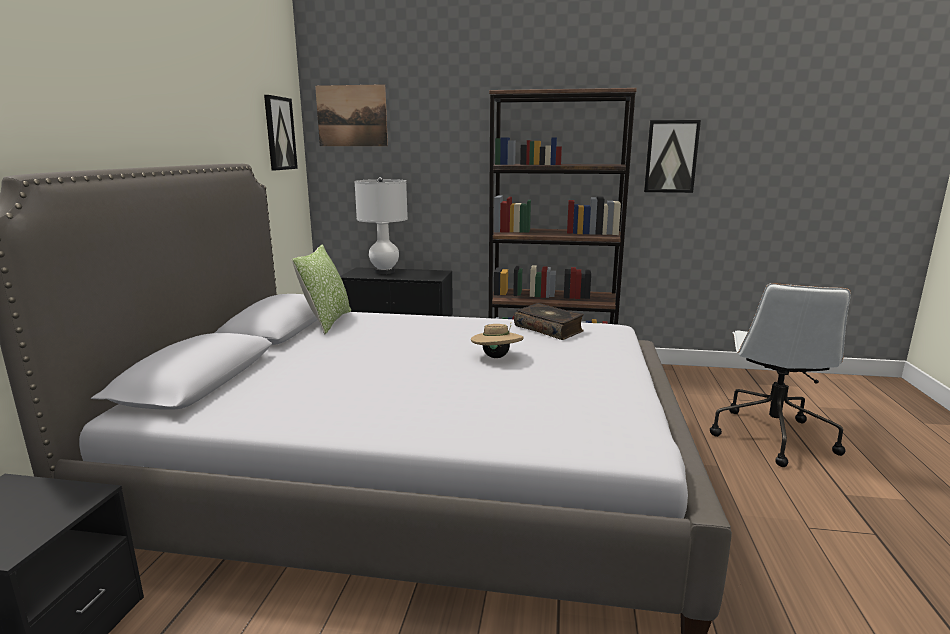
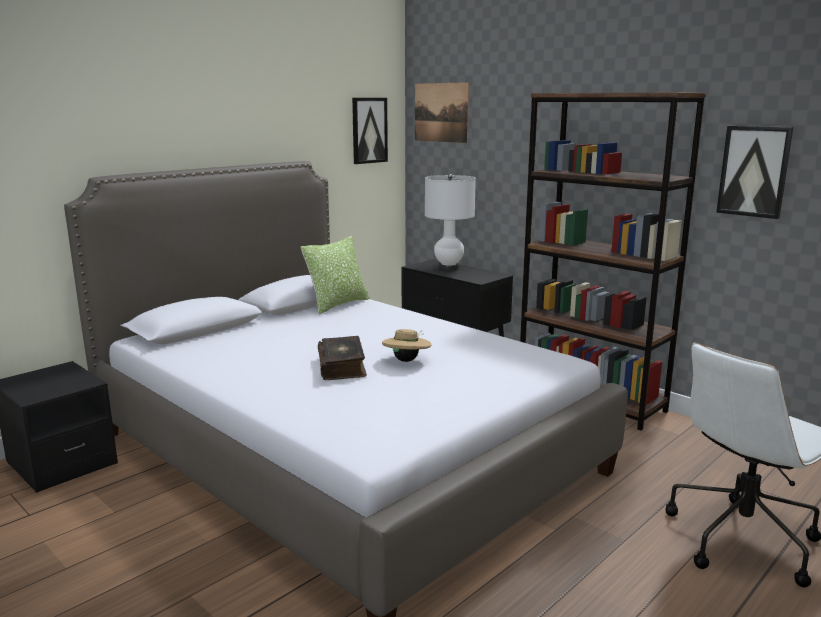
camera: 35 degrees right, 0 degrees up
book [514,303,584,340] -> book moved to [318,336,367,380]

